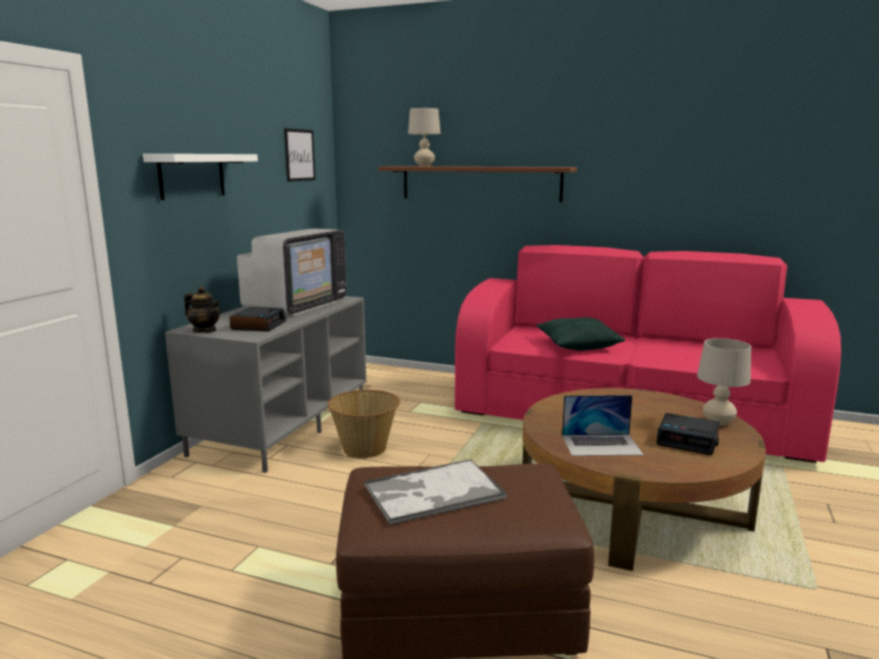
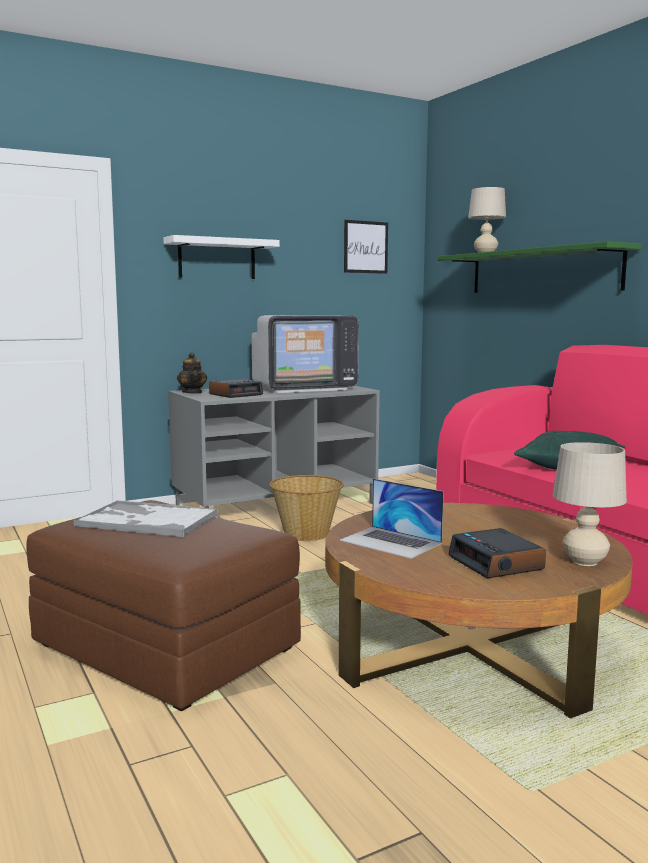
camera: 40 degrees right, 5 degrees down
brown shelf [379,166,577,202] -> green shelf [438,242,642,293]

